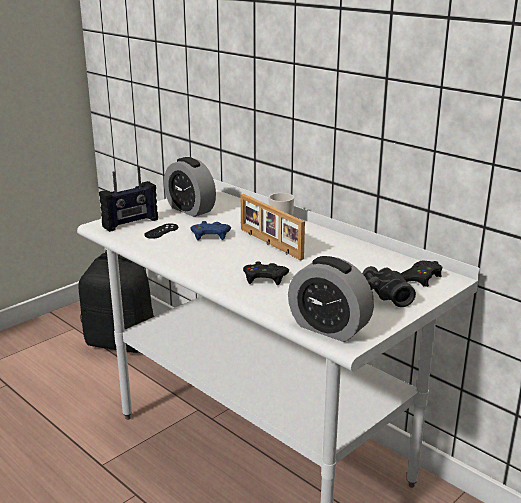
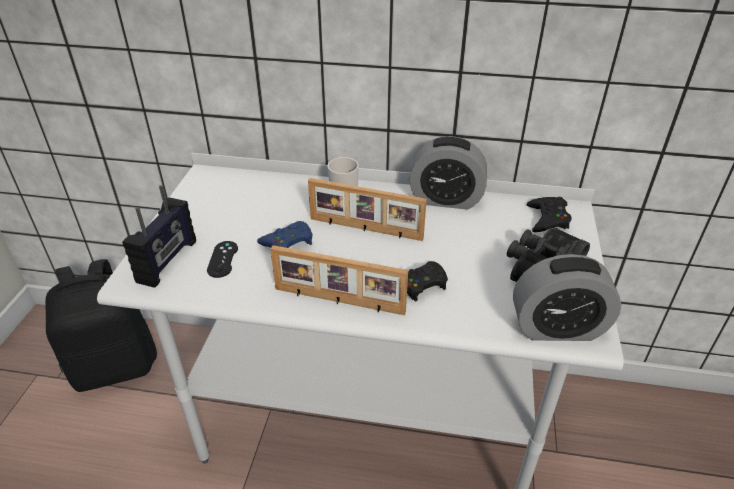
camera: 35 degrees left, 15 degrees up
alarm clock [164,157,216,217] -> alarm clock moved to [410,136,487,210]
none -> picture frame [270,245,408,315]

